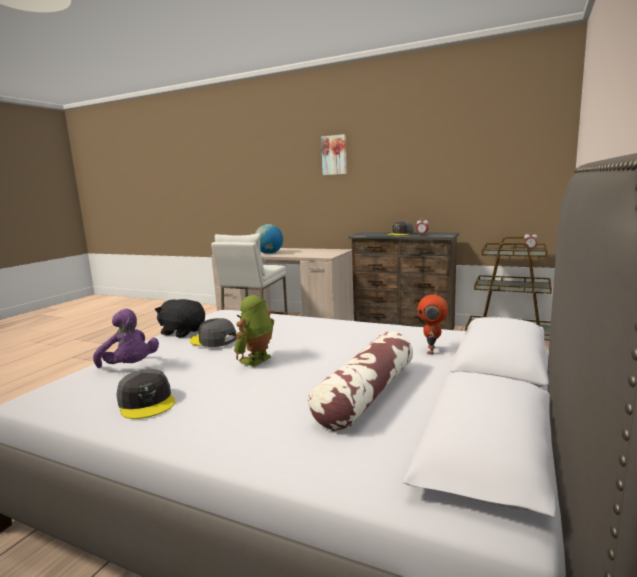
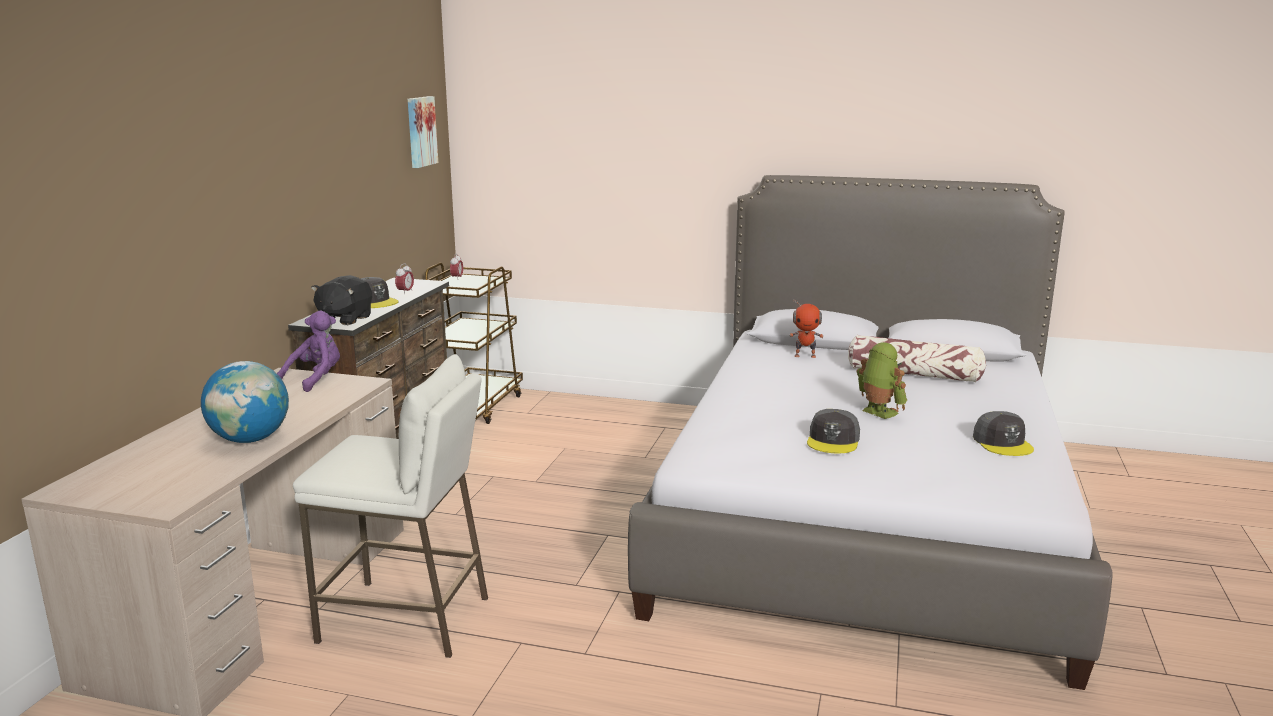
camera: 100 degrees left, 5 degrees up
purple plush toy [93,309,159,368] -> purple plush toy moved to [277,311,340,392]
grey cap [116,369,175,419] -> grey cap turned 120 degrees clockwise [973,411,1034,456]
black plush toy [155,299,205,338] -> black plush toy moved to [311,275,372,325]
toy robot [234,295,274,367] -> toy robot turned 150 degrees counterclockwise [856,342,907,419]
picture [321,134,347,175] -> picture moved to [408,96,438,168]

